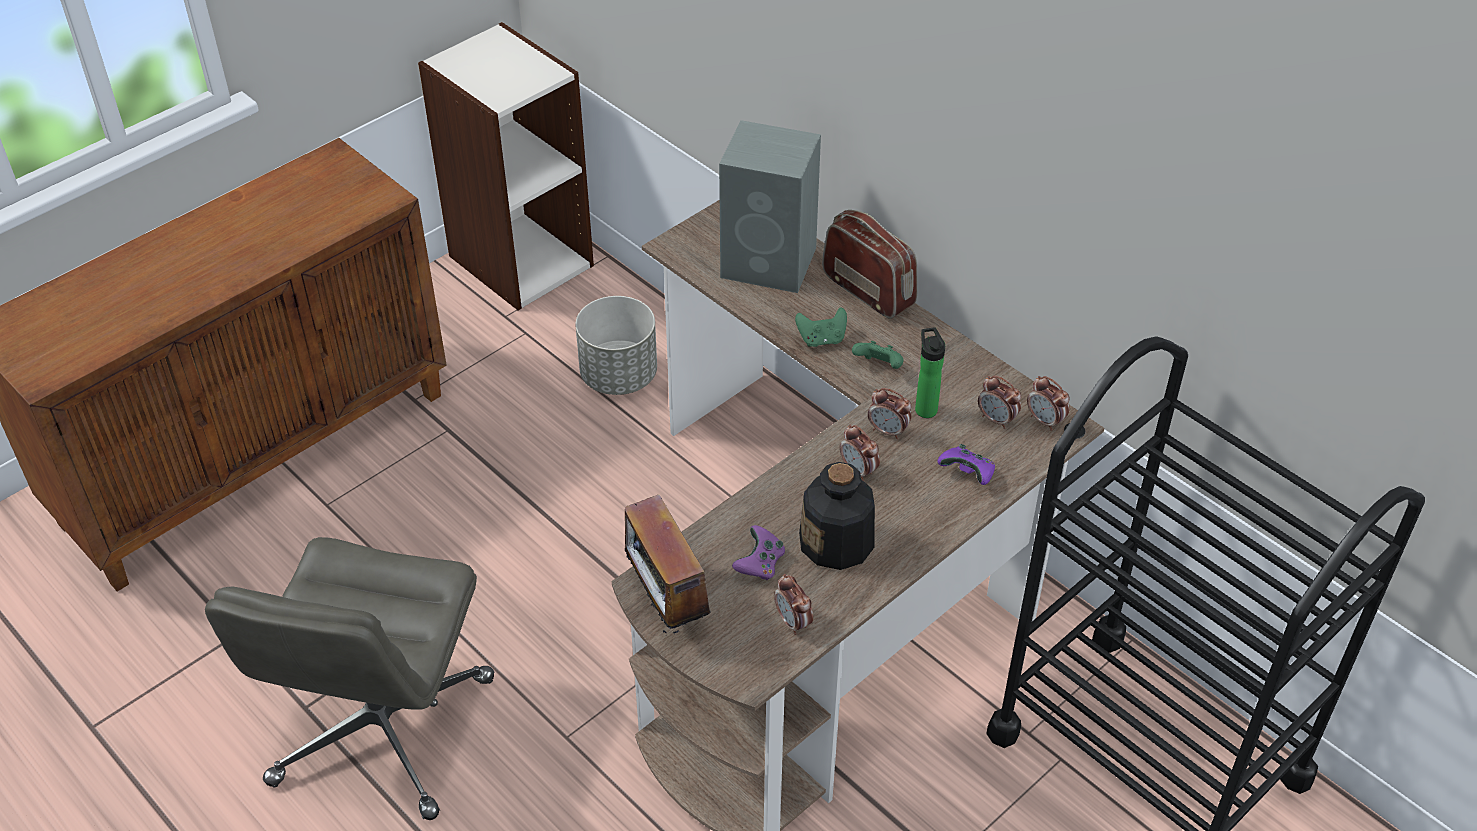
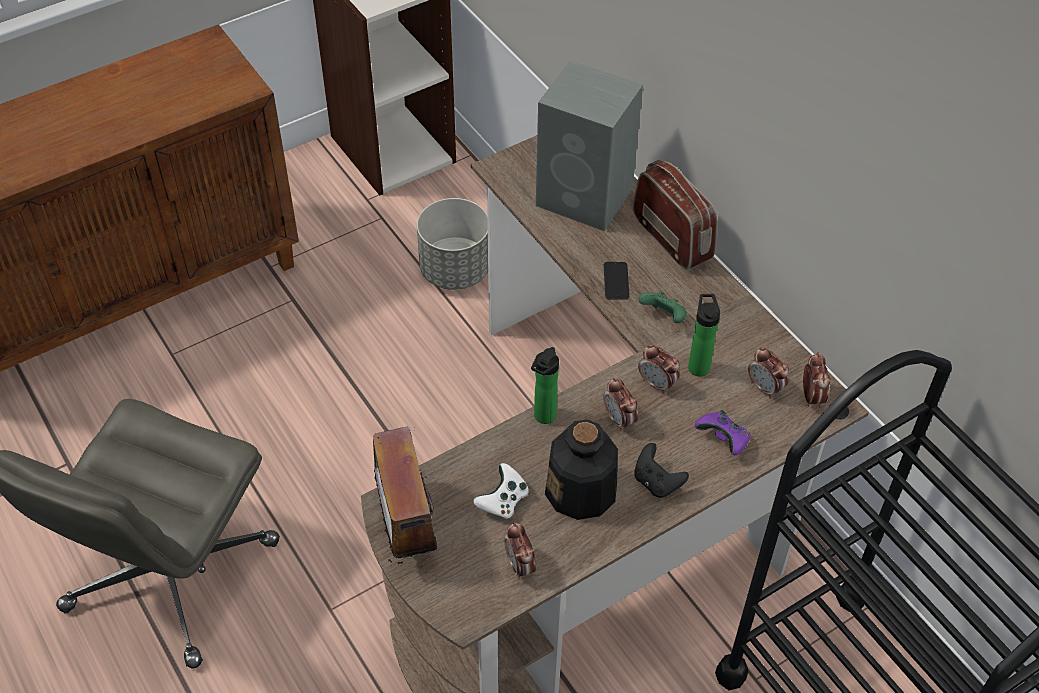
camera: 10 degrees right, 5 degrees up
purple game controller [732,525,785,580] -> white game controller [473,463,529,519]
green game controller [795,307,847,347] -> phone [604,262,629,300]
alarm clock [1027,376,1070,431] -> alarm clock turned 150 degrees counterclockwise [803,352,830,407]
none -> bottle [531,347,559,424]
none -> black game controller [634,443,689,498]

